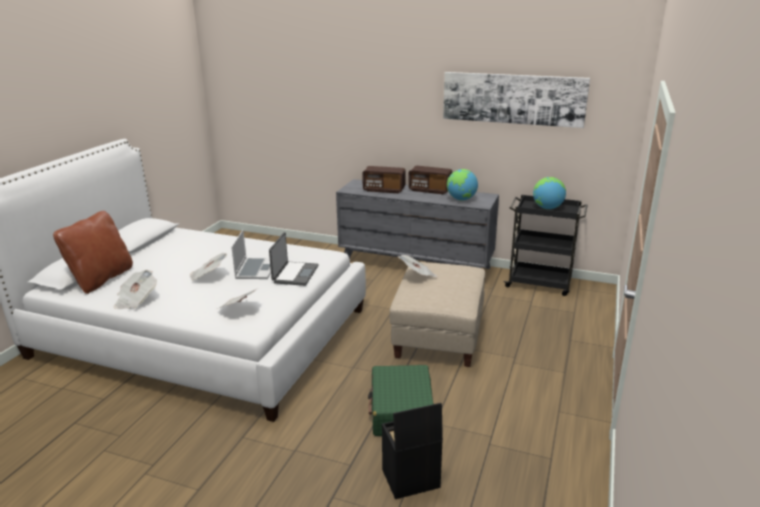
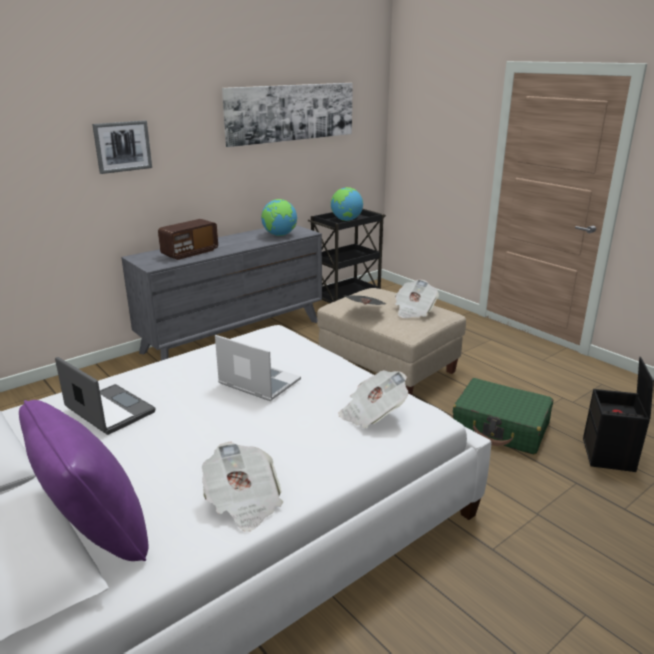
camera: 60 degrees left, 0 degrees up
brown pillow [53,211,133,294] -> purple pillow [19,400,149,561]
newspaper [190,253,227,281] -> newspaper moved to [395,279,439,318]
laptop [269,232,319,286] -> laptop moved to [55,357,156,435]
radio [408,166,452,194] -> none
none -> picture [92,120,152,174]

